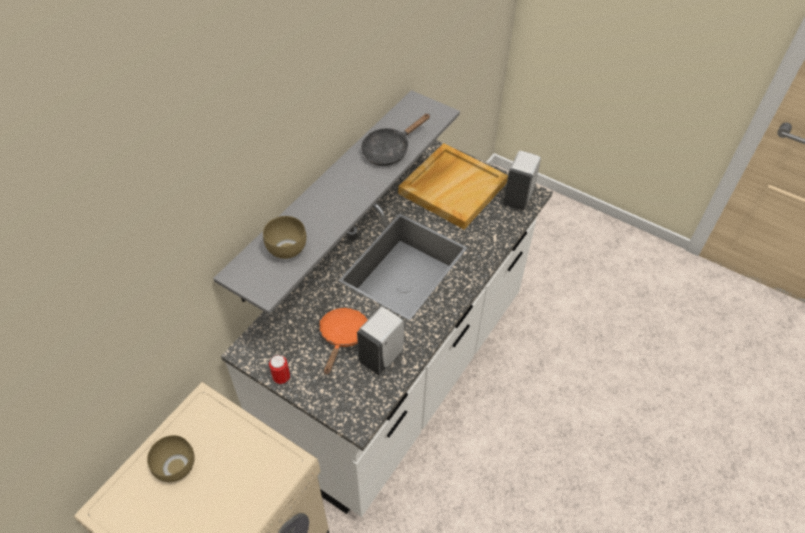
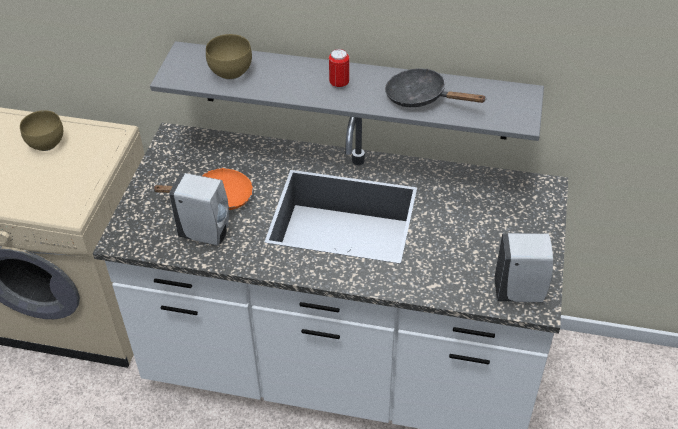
camera: 70 degrees right, 5 degrees down
can [269,355,290,384] -> can moved to [329,49,349,89]
beige tray [398,143,508,230] -> none

